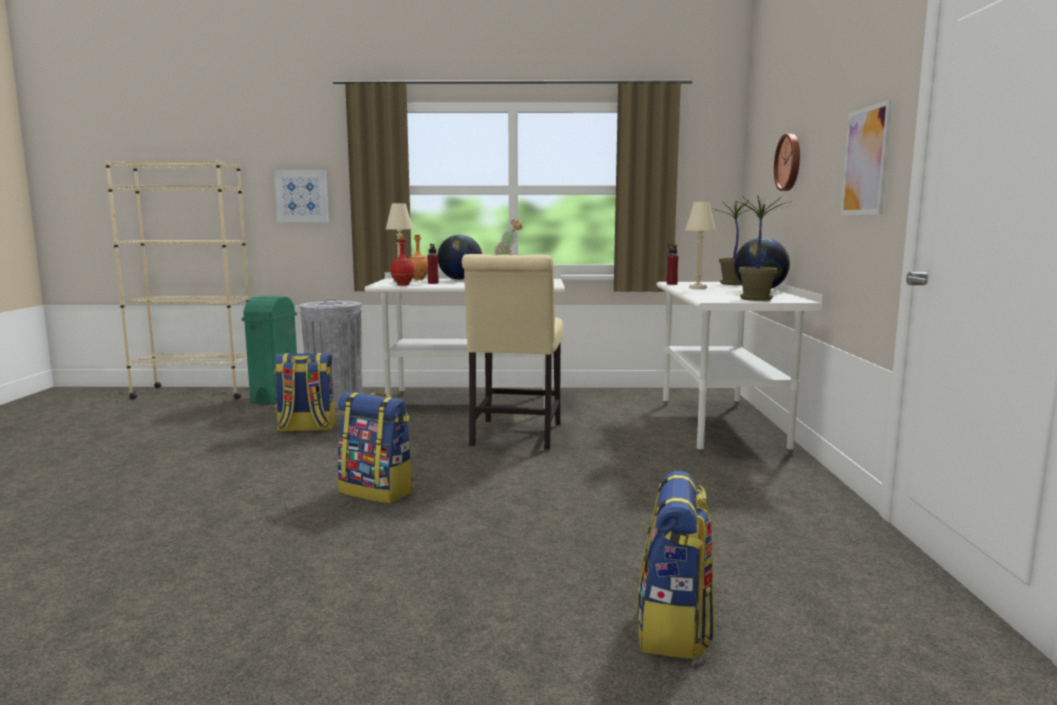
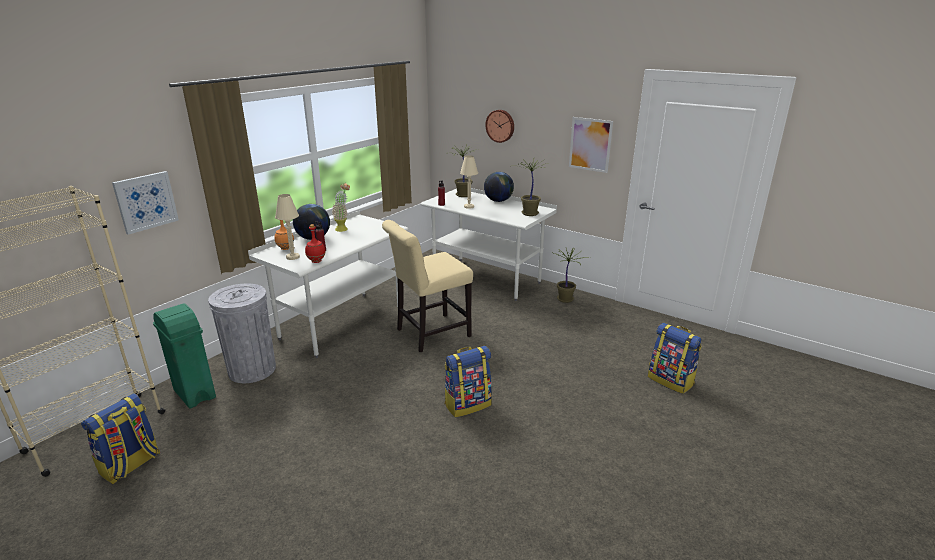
camera: 55 degrees left, 15 degrees up
backpack [274,353,335,431] -> backpack moved to [81,393,160,484]
beige chair [462,254,564,450] -> beige chair turned 105 degrees clockwise [382,220,473,352]
none -> potted plant [554,248,590,303]

